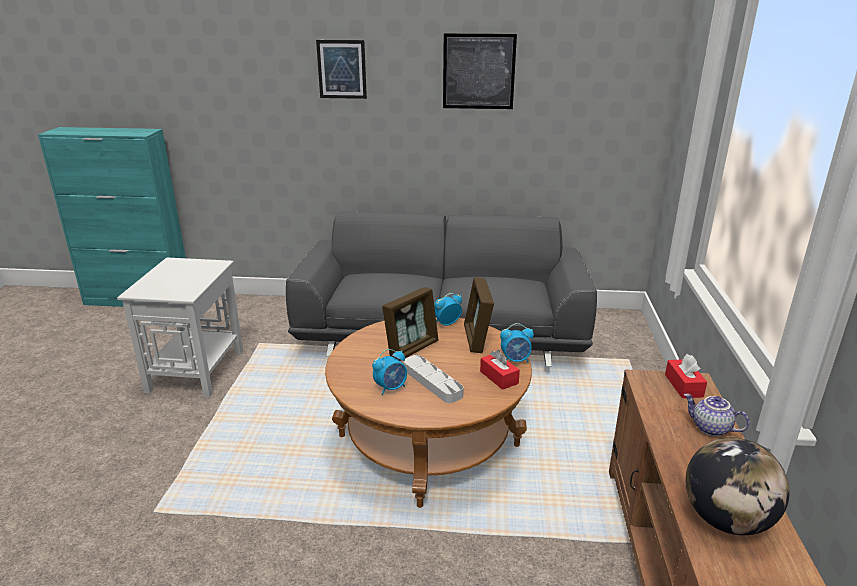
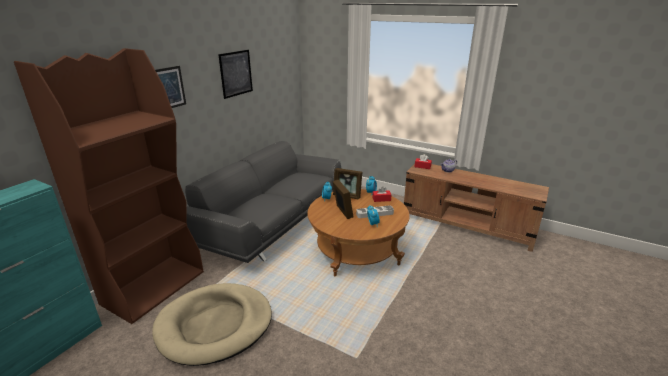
camera: 65 degrees left, 0 degrees up
white side table [117,257,243,398] -> beige dog bed [152,283,272,366]
globe [686,438,789,535] -> none
none -> brown bookcase [14,48,204,324]

